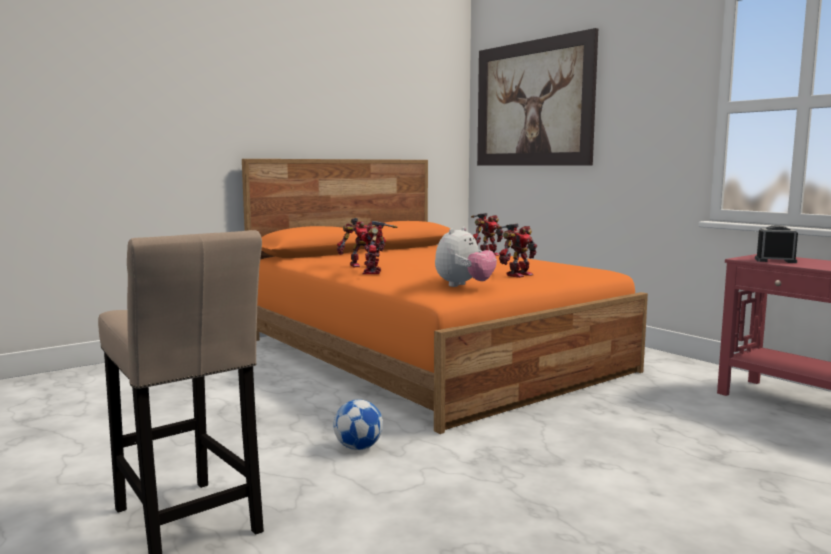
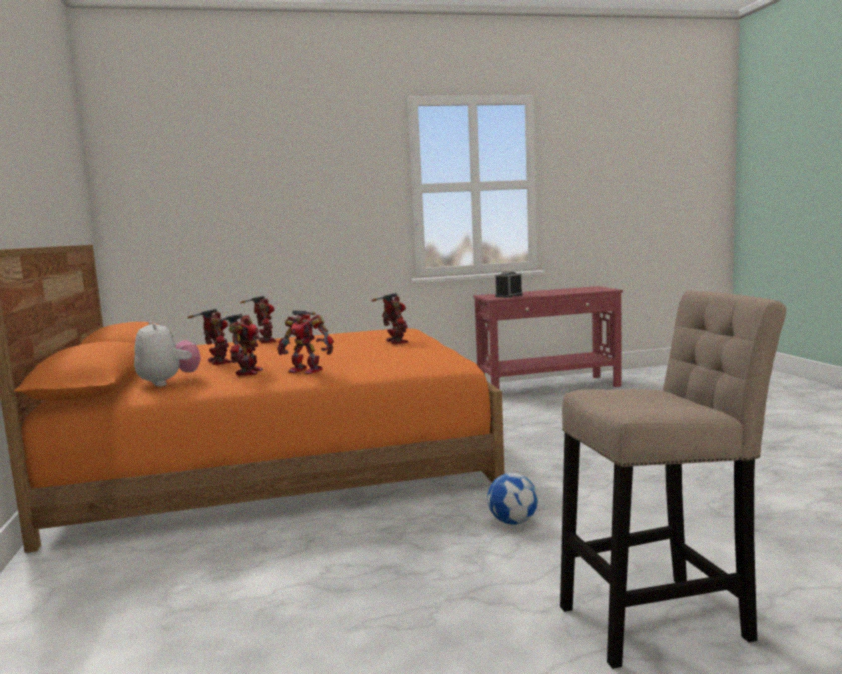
camera: 65 degrees left, 0 degrees up
plush toy [435,227,497,287] -> plush toy moved to [134,321,201,387]
picture [477,28,598,165] -> none
none -> toy robot [188,308,232,365]

